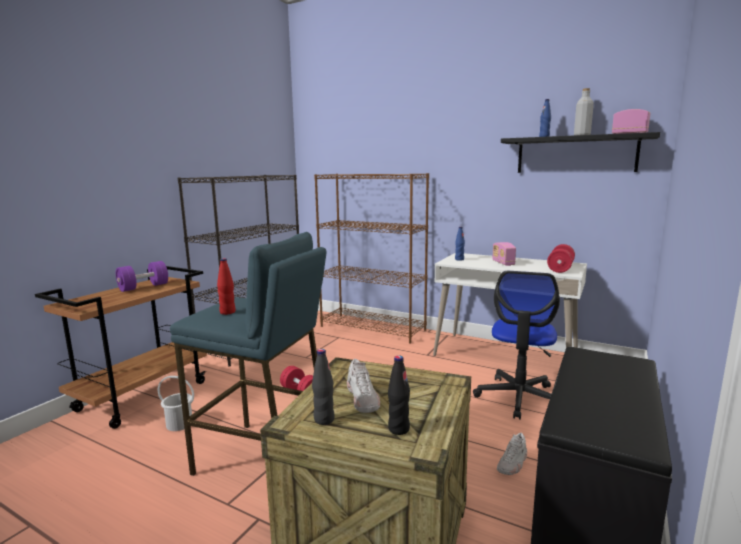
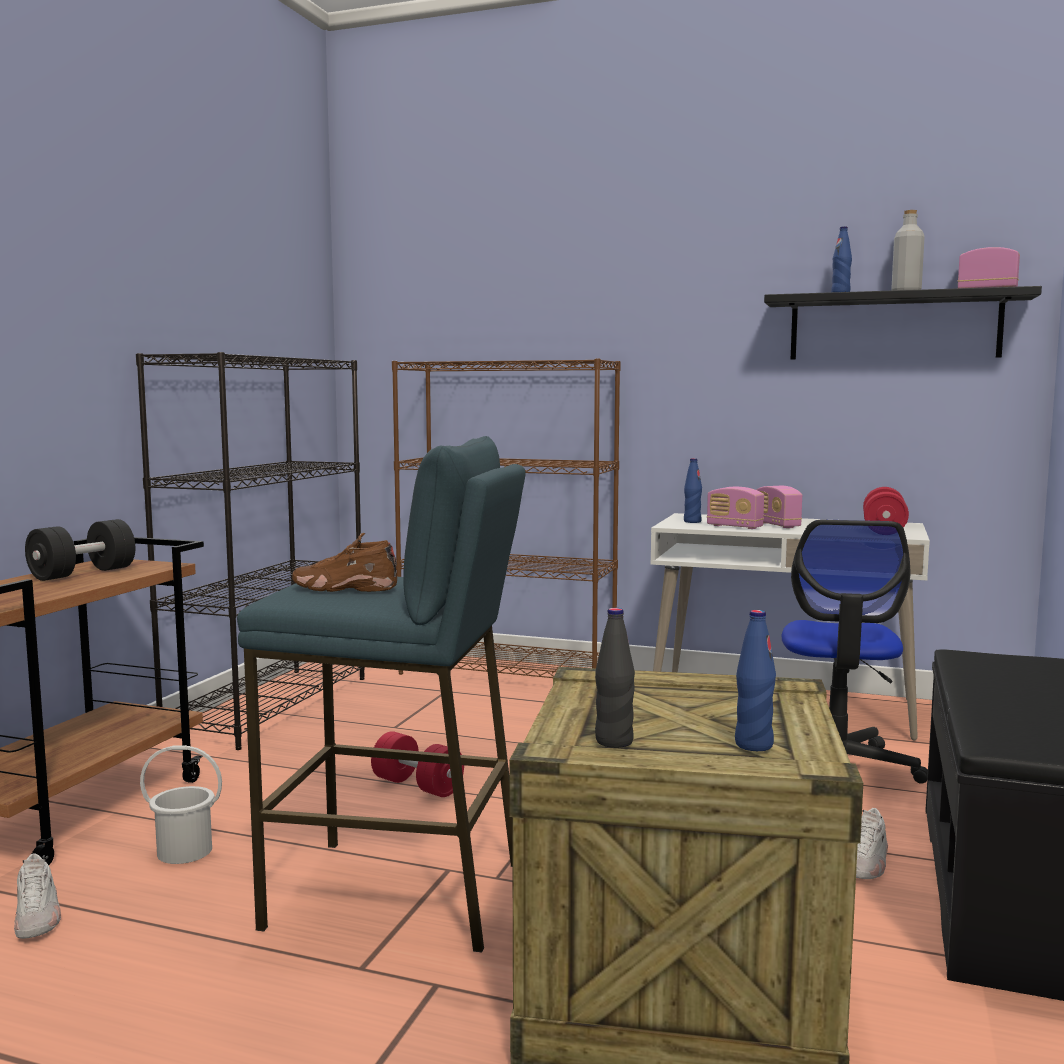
camera: 10 degrees left, 5 degrees down
purple dumbbell [116,261,168,292] -> black dumbbell [25,519,135,581]
red bottle [217,258,236,315] -> brown shoe [292,533,397,592]
white shoe [347,359,380,413] -> white shoe moved to [14,853,61,939]
black bottle [388,355,410,435] -> blue bottle [735,610,776,751]
none -> radio [707,487,764,529]

